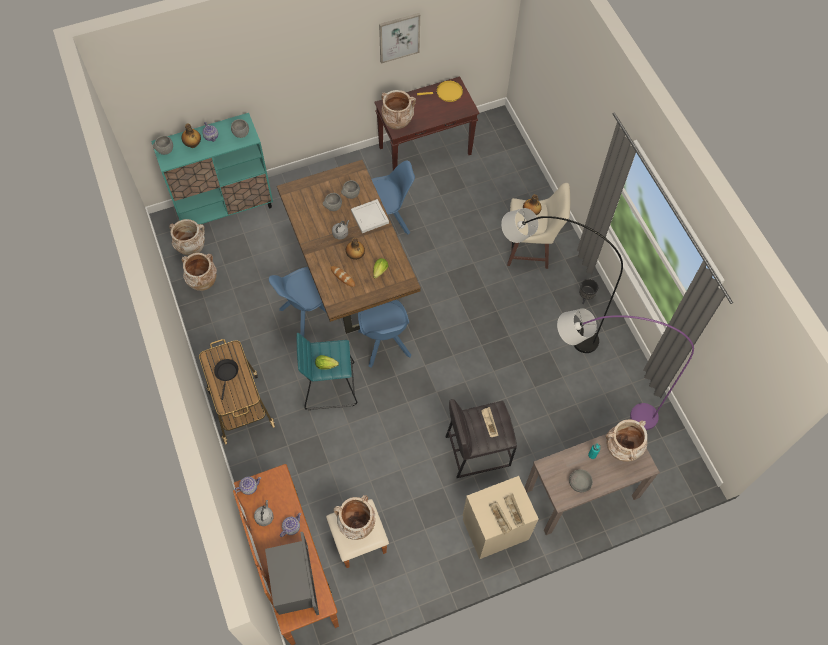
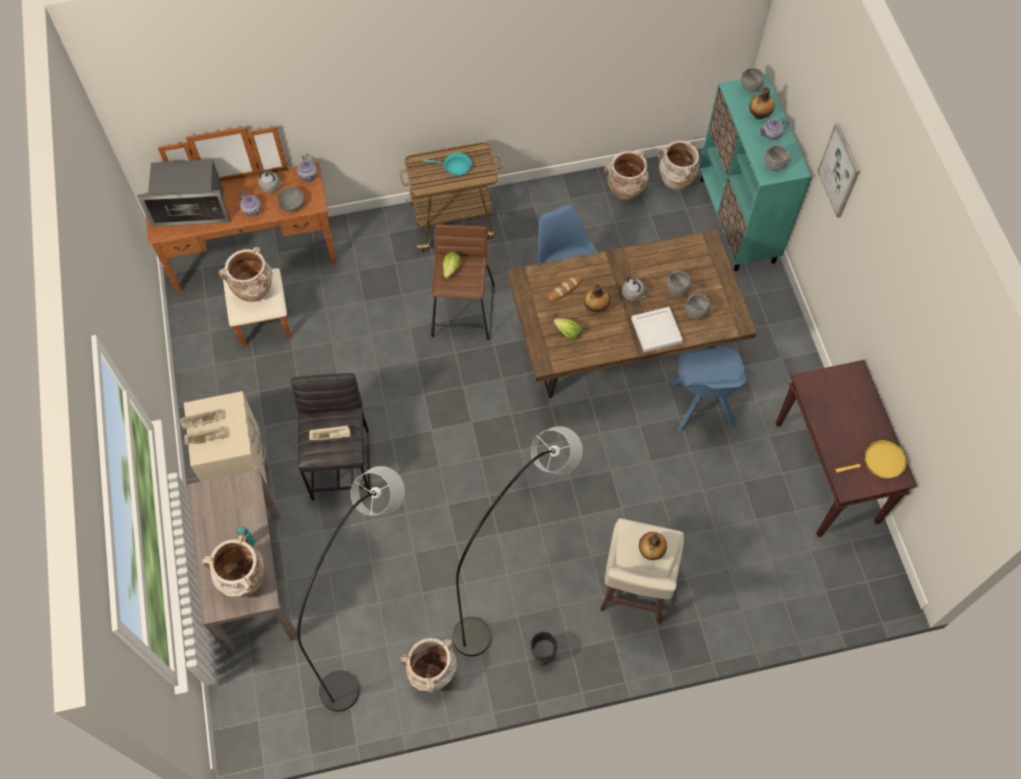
camera: 100 degrees right, 0 degrees up
black frying pan [214,359,238,400] -> turquoise frying pan [423,152,472,176]
turquoise stool [297,332,357,410] -> brown stool [431,224,495,340]
blue chair [358,300,411,368] -> none
picture [379,13,420,64] -> picture moved to [817,123,860,218]
beige vase [381,90,416,130] -> beige vase moved to [400,638,457,692]
yellow frying pan [417,81,463,102] -> yellow frying pan turned 105 degrees counterclockwise [836,440,907,479]
purple floor lamp [557,308,694,430] -> black floor lamp [297,466,405,712]
grey bowl [569,469,593,492] -> grey bowl moved to [278,187,304,212]

